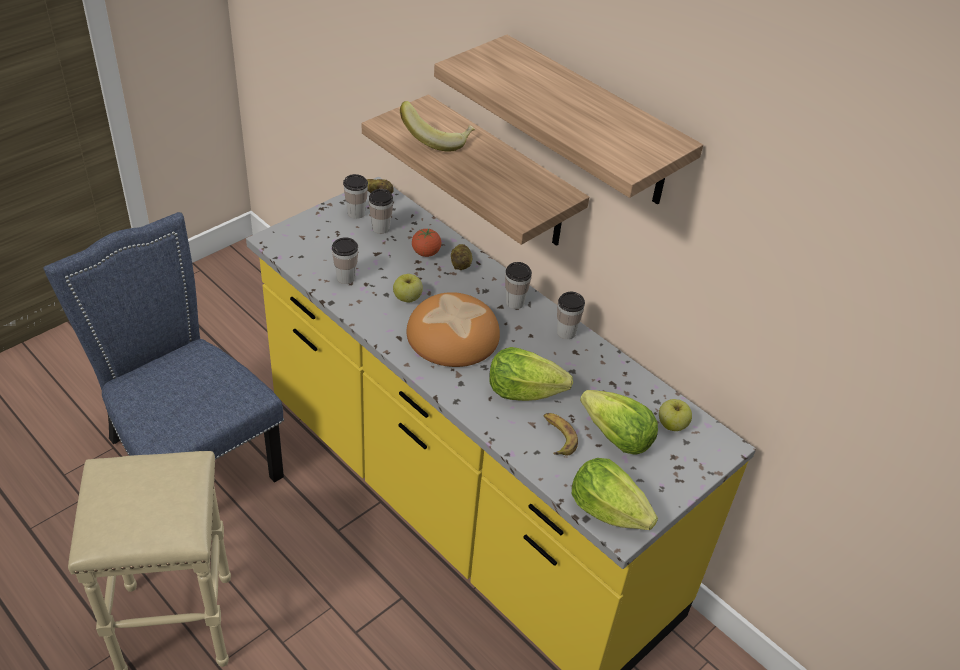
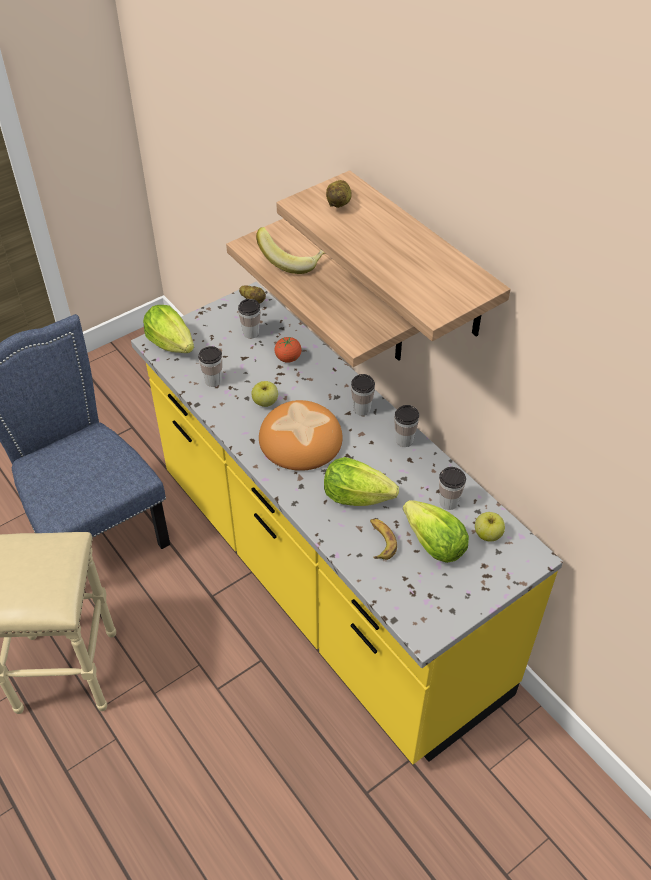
camera: 10 degrees right, 5 degrees up
cup [343,174,368,219] -> cup moved to [439,467,466,510]
potato [451,244,472,270] -> potato moved to [326,180,352,208]
lettuce [572,458,658,530] -> lettuce moved to [143,305,194,353]

